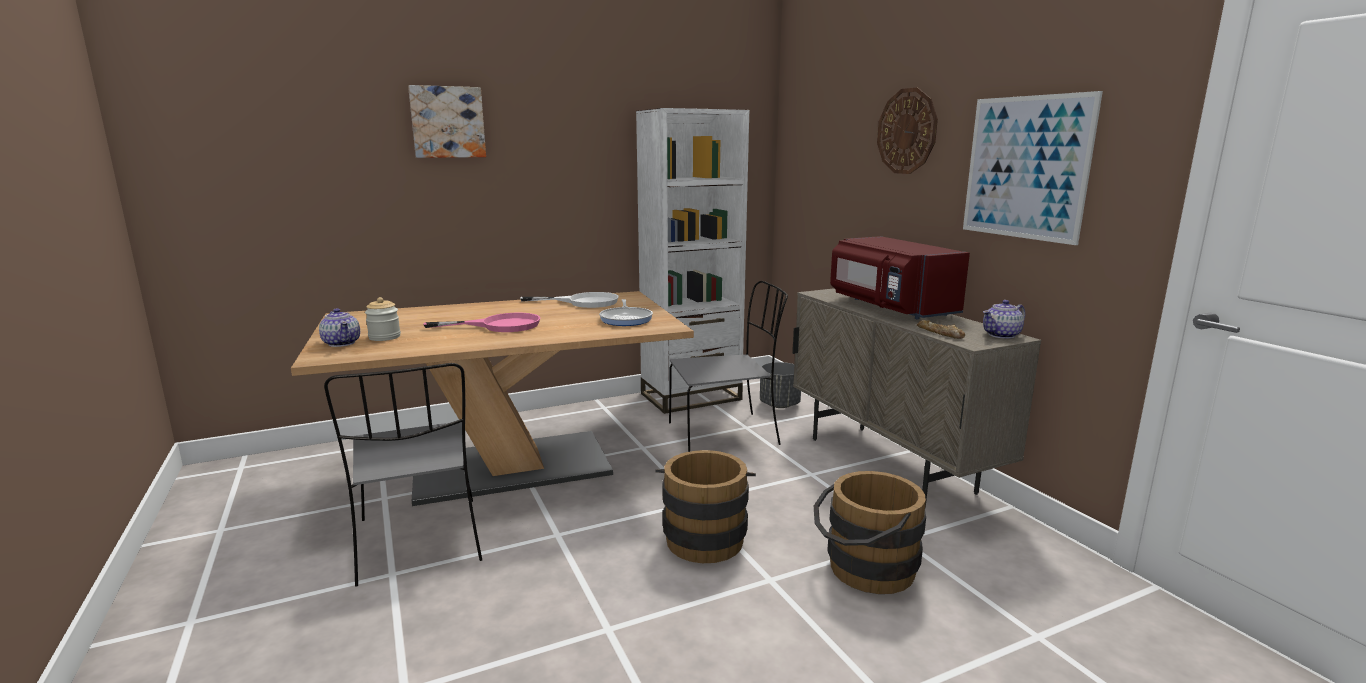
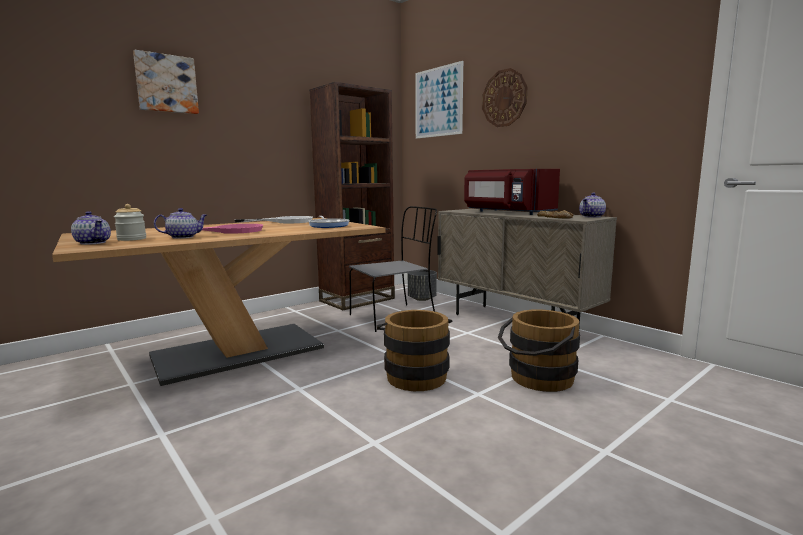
camera: 15 degrees left, 5 degrees down
grey chair [324,363,482,586] -> none
white bookcase [636,108,749,414] -> brown bookcase [310,82,395,310]
picture [963,91,1103,245] -> picture moved to [415,61,463,139]
none -> teapot [154,208,207,239]

